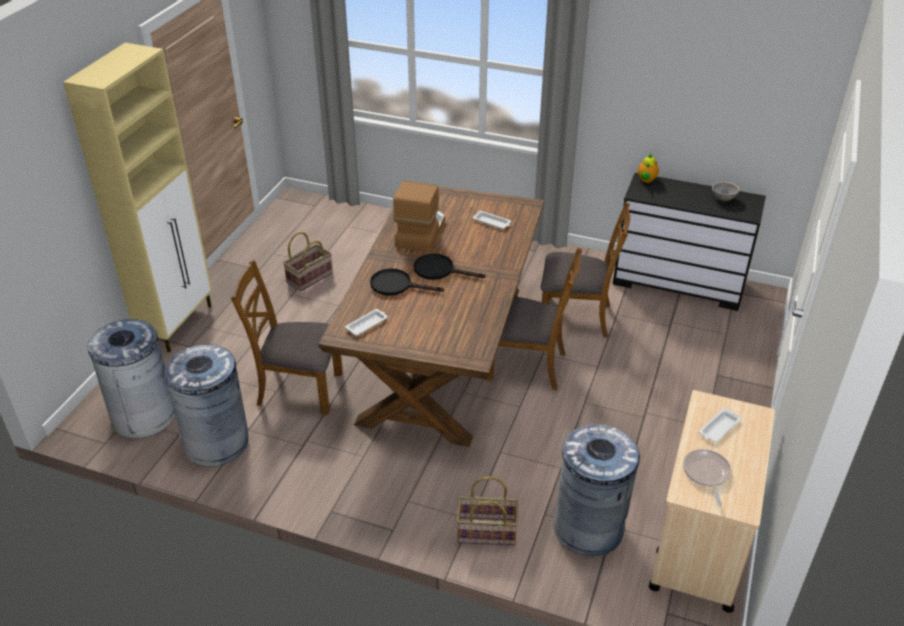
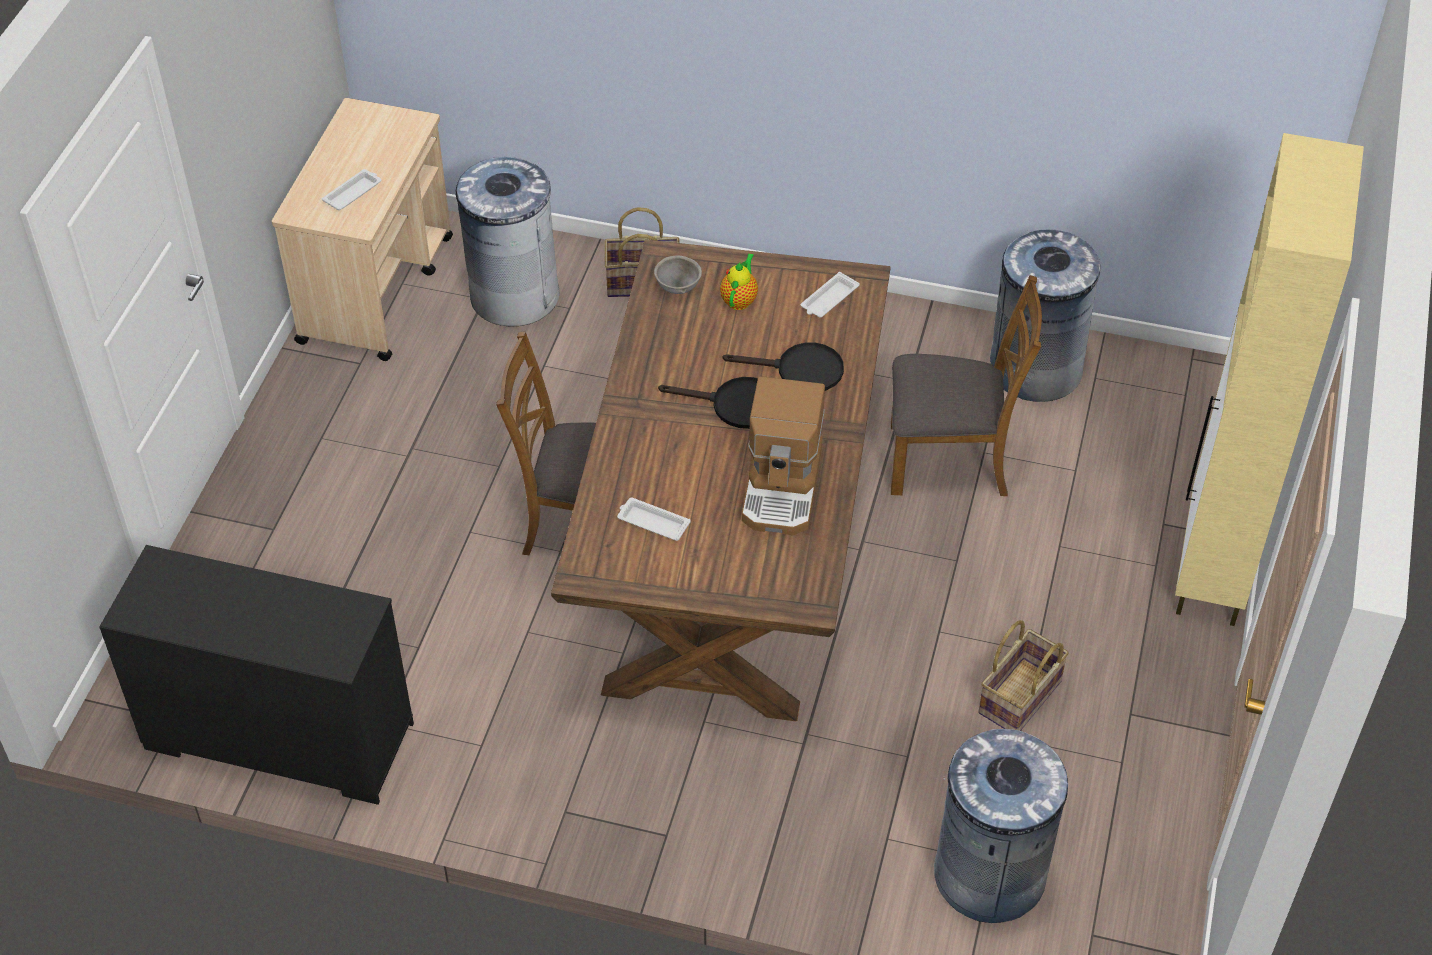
camera: 175 degrees right, 10 degrees up
grey trash can [88,319,175,438] -> grey trash can moved to [934,729,1068,923]
brown chair [541,202,630,338] -> none
teapot [638,154,659,183] -> teapot moved to [720,253,758,310]
frying pan [683,449,732,506] -> none
grey bowl [712,181,740,201] -> grey bowl moved to [654,255,702,294]

